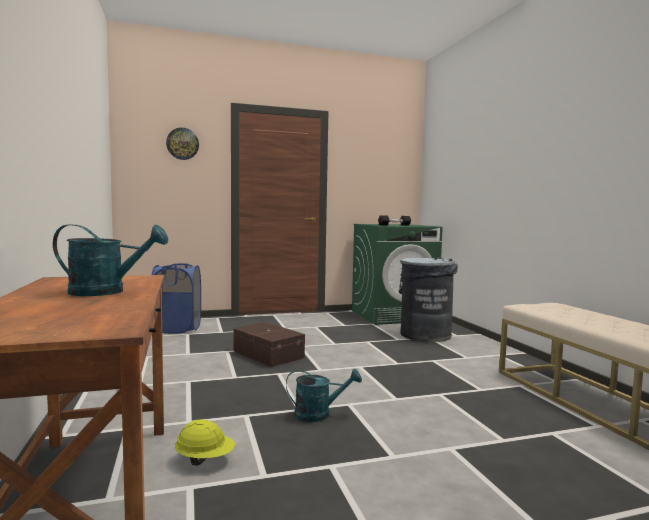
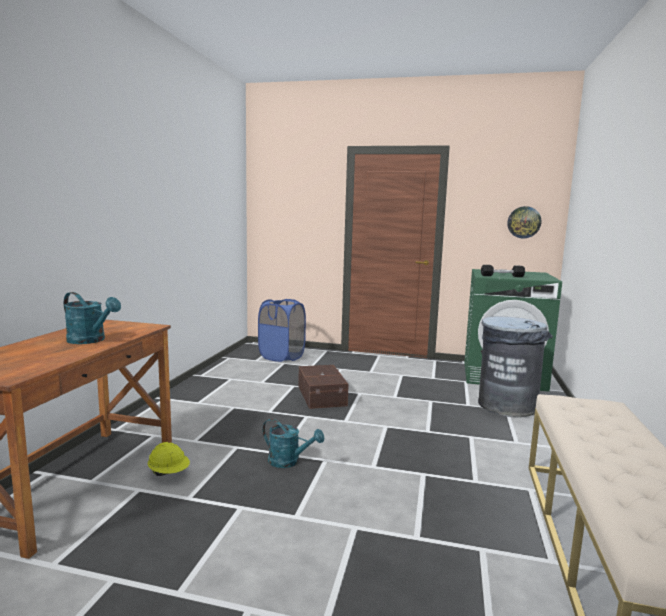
camera: 30 degrees right, 5 degrees up
wall clock [166,128,199,160] -> wall clock moved to [507,206,541,239]

